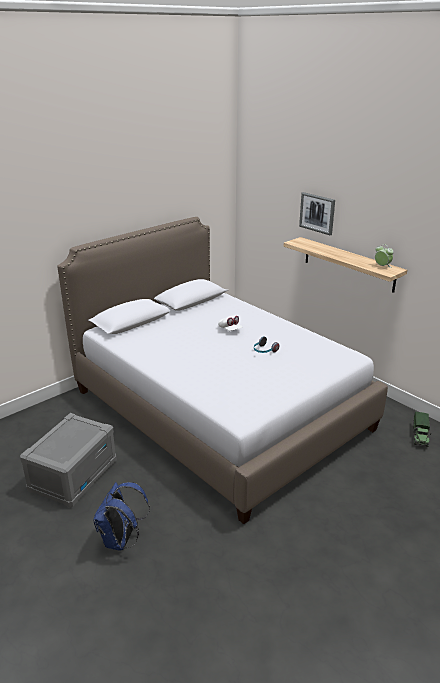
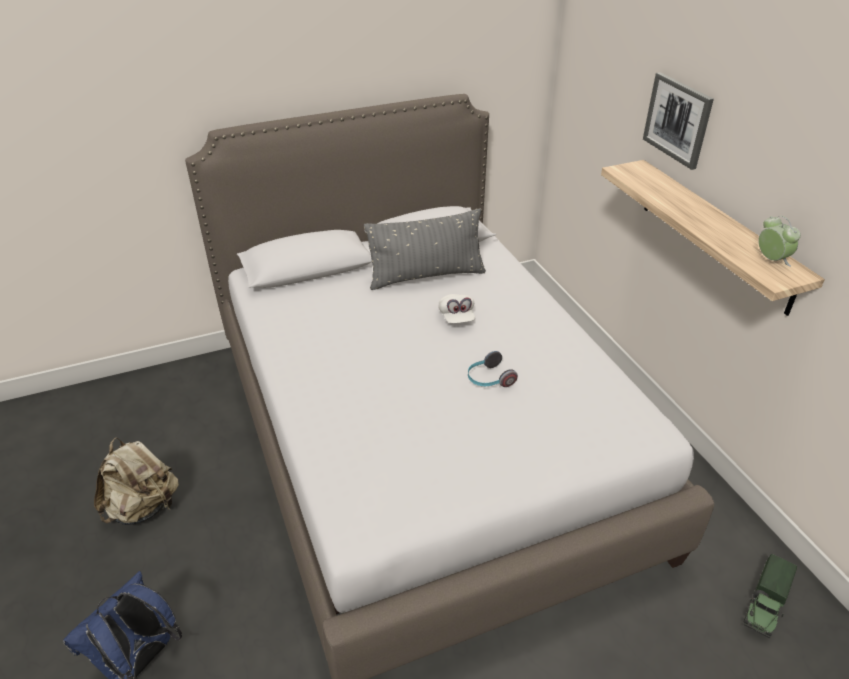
camera: 20 degrees right, 10 degrees up
grey storage box [20,413,117,507] -> beige backpack [94,437,179,525]
none -> grey pillow [364,208,486,290]

